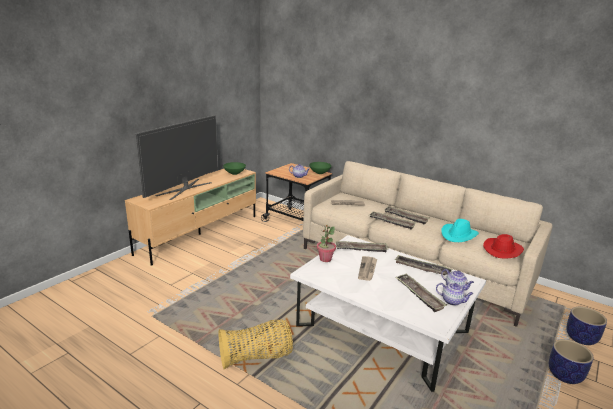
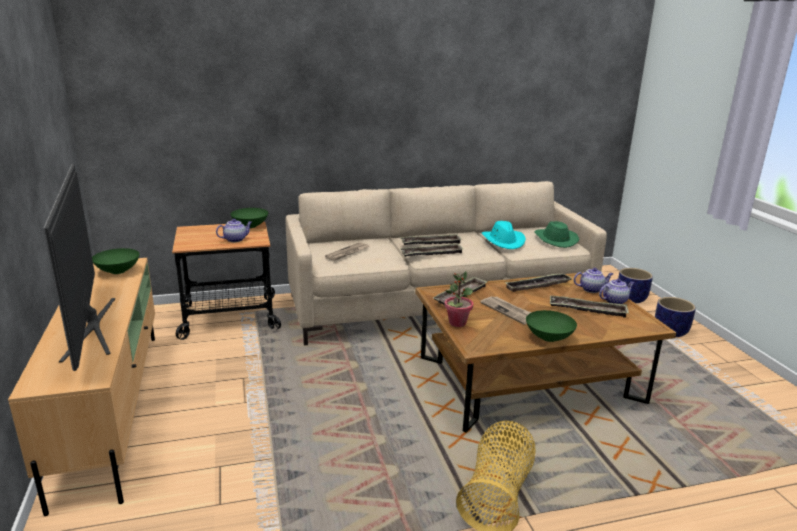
camera: 50 degrees left, 0 degrees up
white coffee table [290,235,486,392] -> brown coffee table [415,272,676,433]
red hat [483,234,524,259] -> green hat [534,221,579,248]
none -> green bowl [526,310,577,342]

